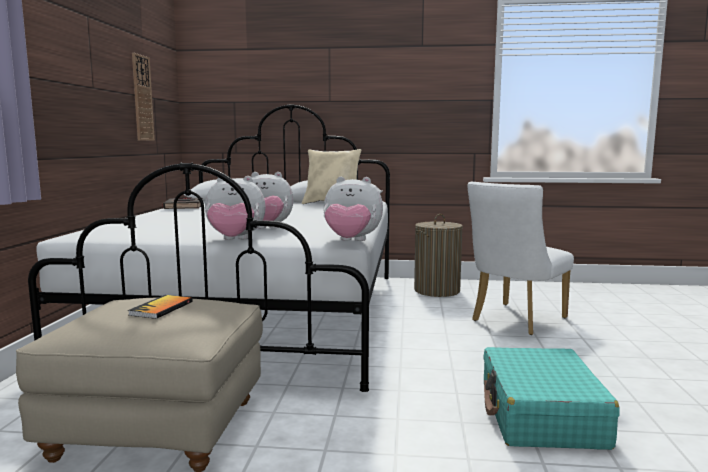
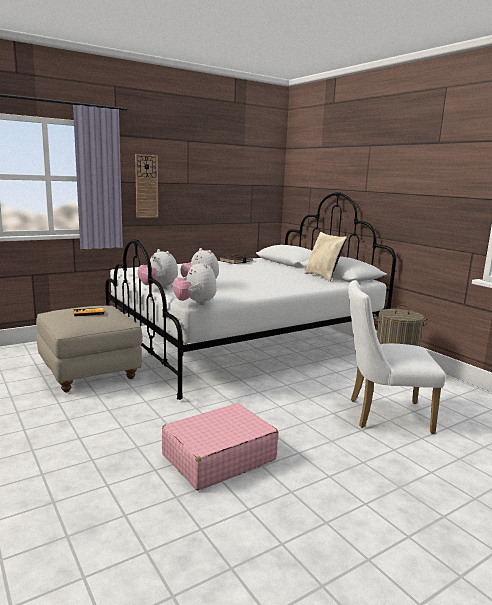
camera: 50 degrees right, 5 degrees up
wall clock [132,53,155,141] -> wall clock moved to [135,154,158,218]
turquoise suitcase [483,347,619,450] -> pink suitcase [162,403,279,490]

